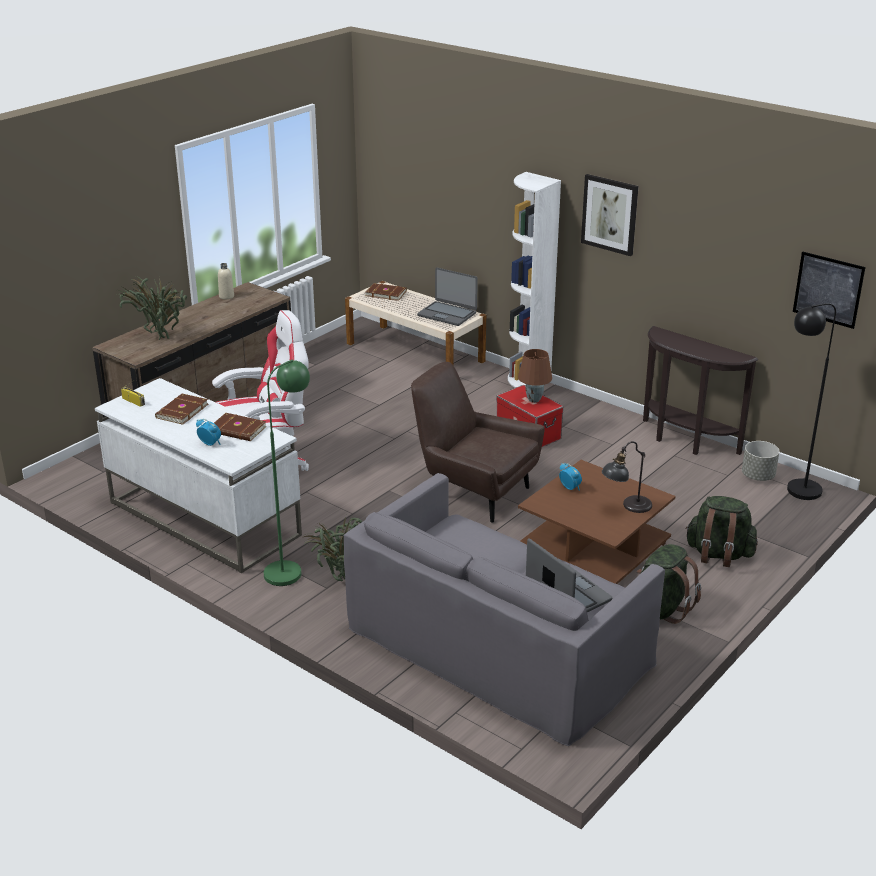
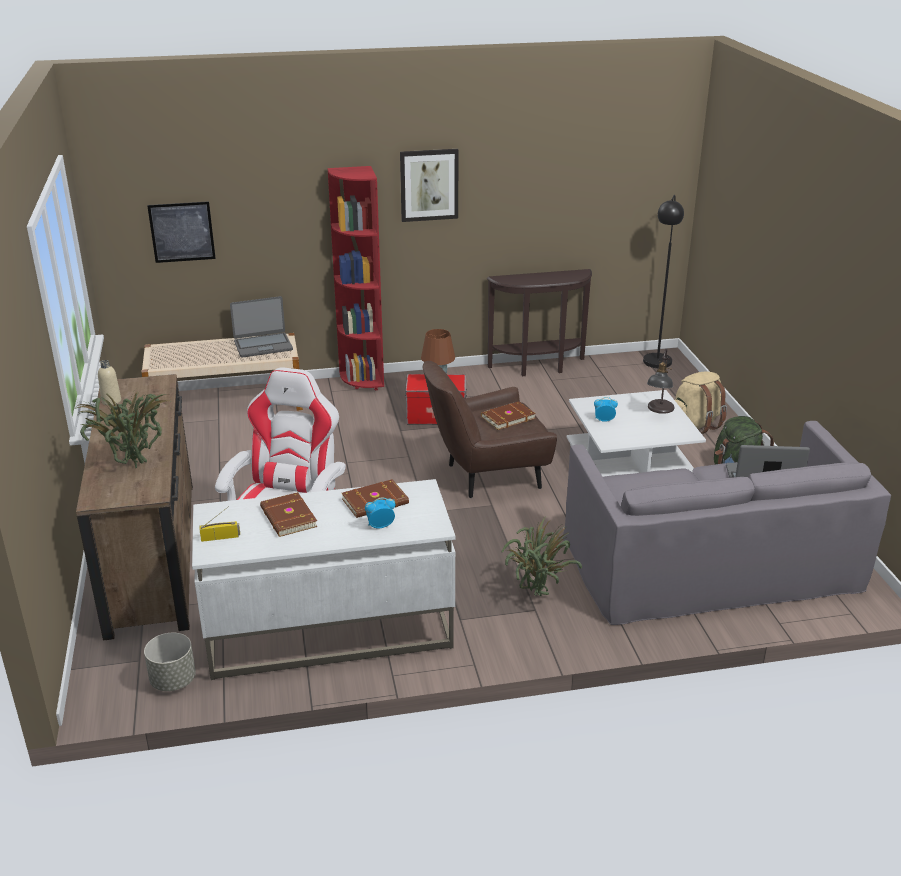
camera: 50 degrees left, 0 degrees up
green floor lamp [264,360,310,586] -> none
brown book [365,283,407,301] -> brown book moved to [481,401,536,430]
white bookcase [508,172,561,388] -> red bookcase [328,166,384,390]
brown coffee table [518,460,676,584] -> white coffee table [567,390,706,477]
green backpack [686,496,758,567] -> beige backpack [675,371,727,434]
grey planter [742,441,780,481] -> grey planter moved to [144,633,196,691]
picture [793,252,866,329] -> picture moved to [147,201,216,263]

